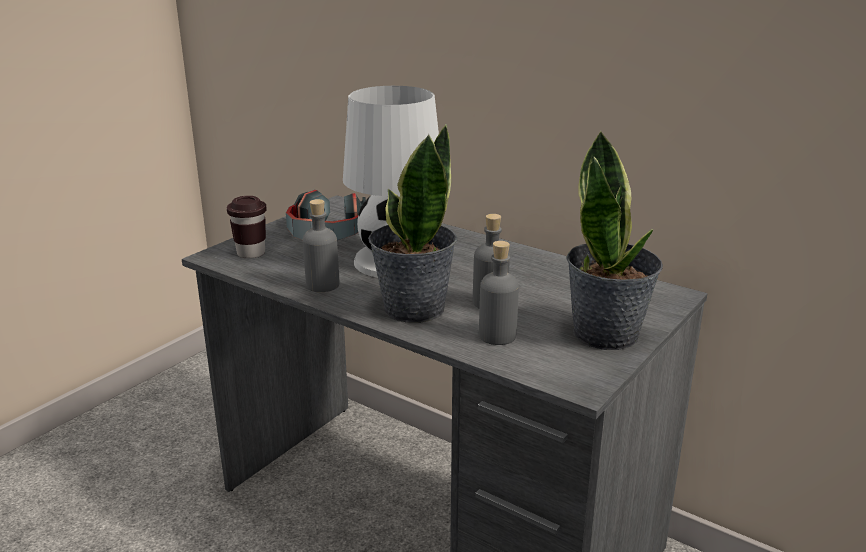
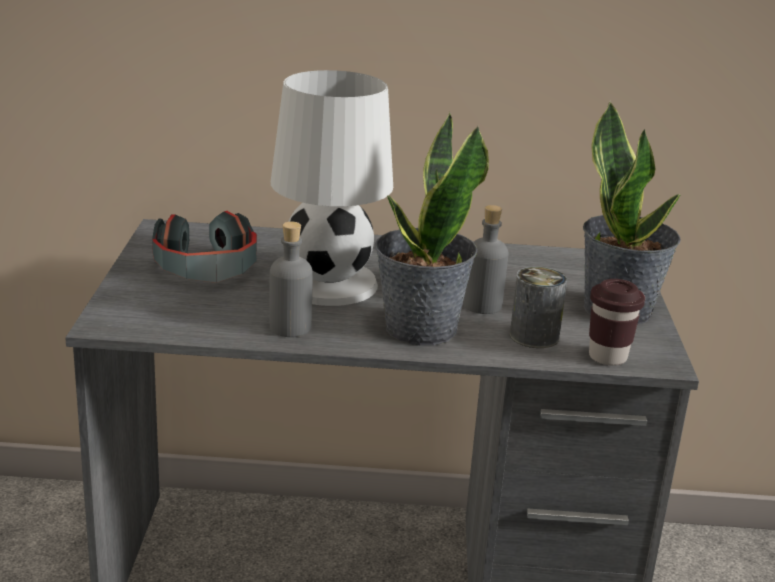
camera: 35 degrees left, 0 degrees up
brown cup [227,196,267,259] -> brown cup moved to [589,279,645,366]
grey bottle [479,241,519,345] -> can [510,266,567,348]

